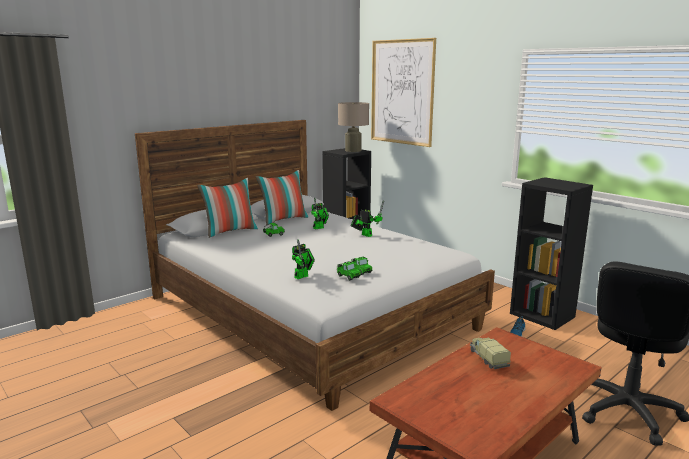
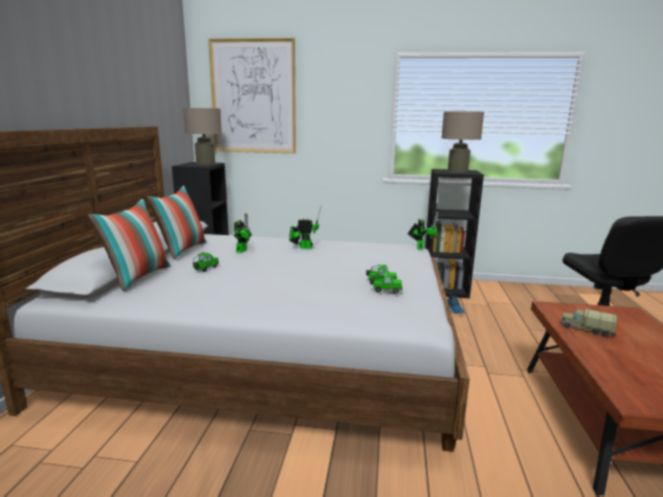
camera: 40 degrees left, 0 degrees up
toy robot [292,239,315,279] -> toy robot moved to [408,211,439,250]
none -> beige table lamp [442,112,484,173]

